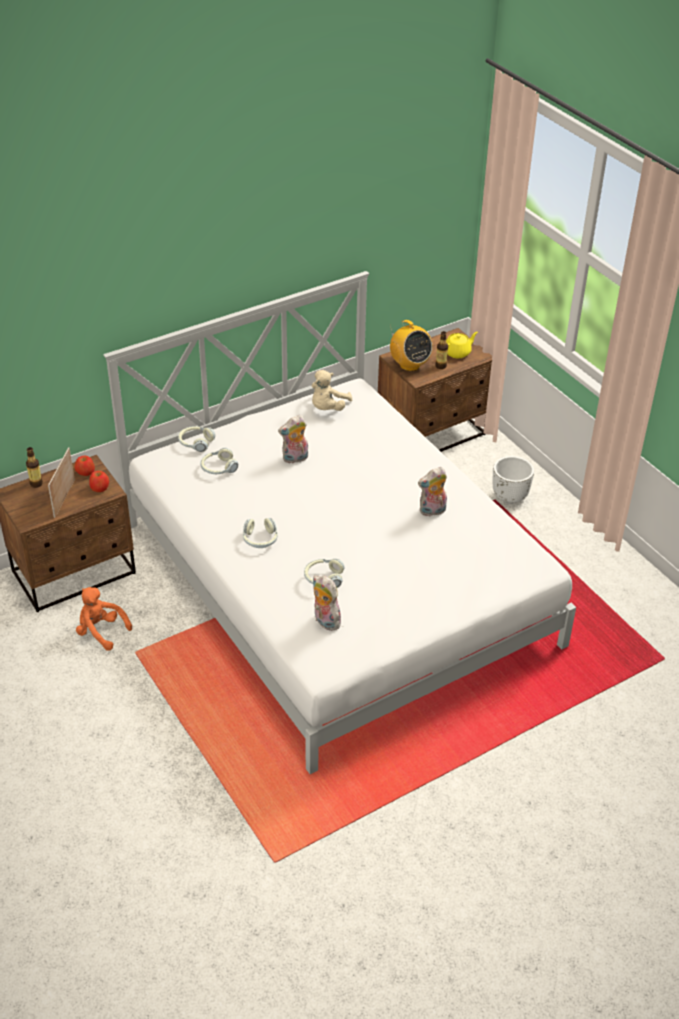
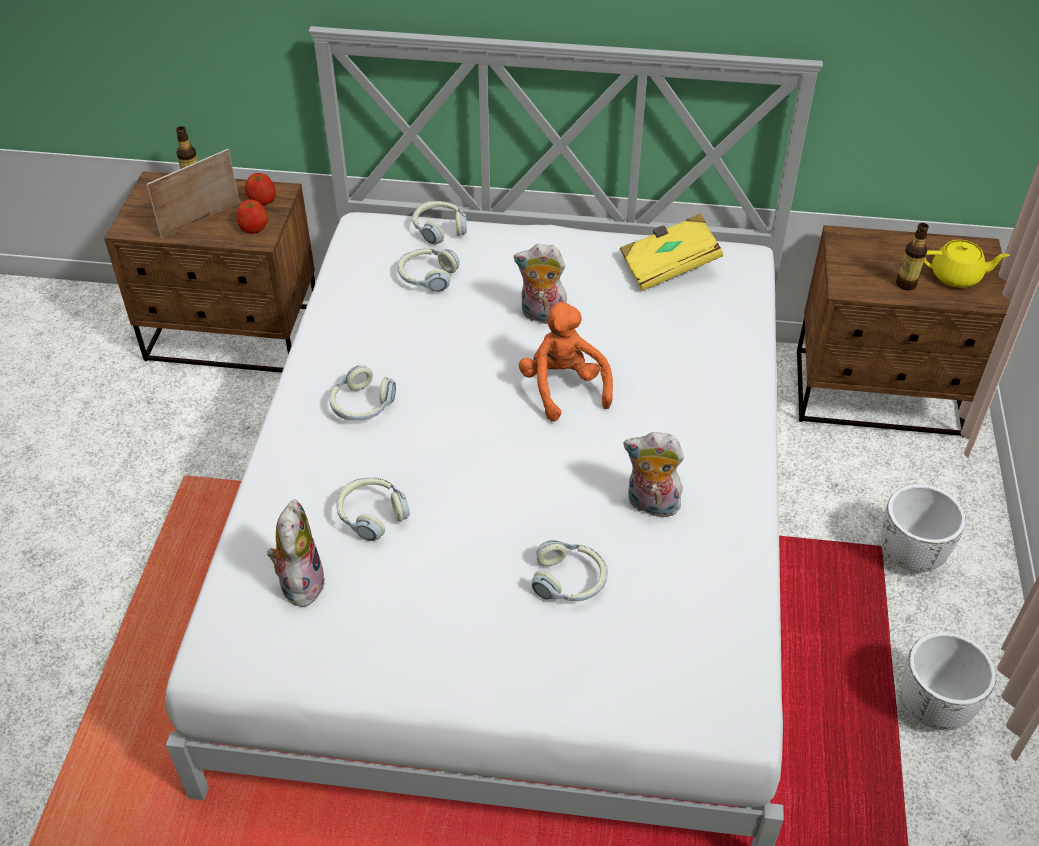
camera: 40 degrees right, 5 degrees up
orange plush toy [76,587,132,651] -> orange plush toy moved to [519,302,613,422]
beige plush toy [312,370,352,411] -> yellow book [620,213,723,291]
radio [390,320,433,371] -> none
none -> headphones [531,540,608,601]
none -> white planter [901,632,996,730]

